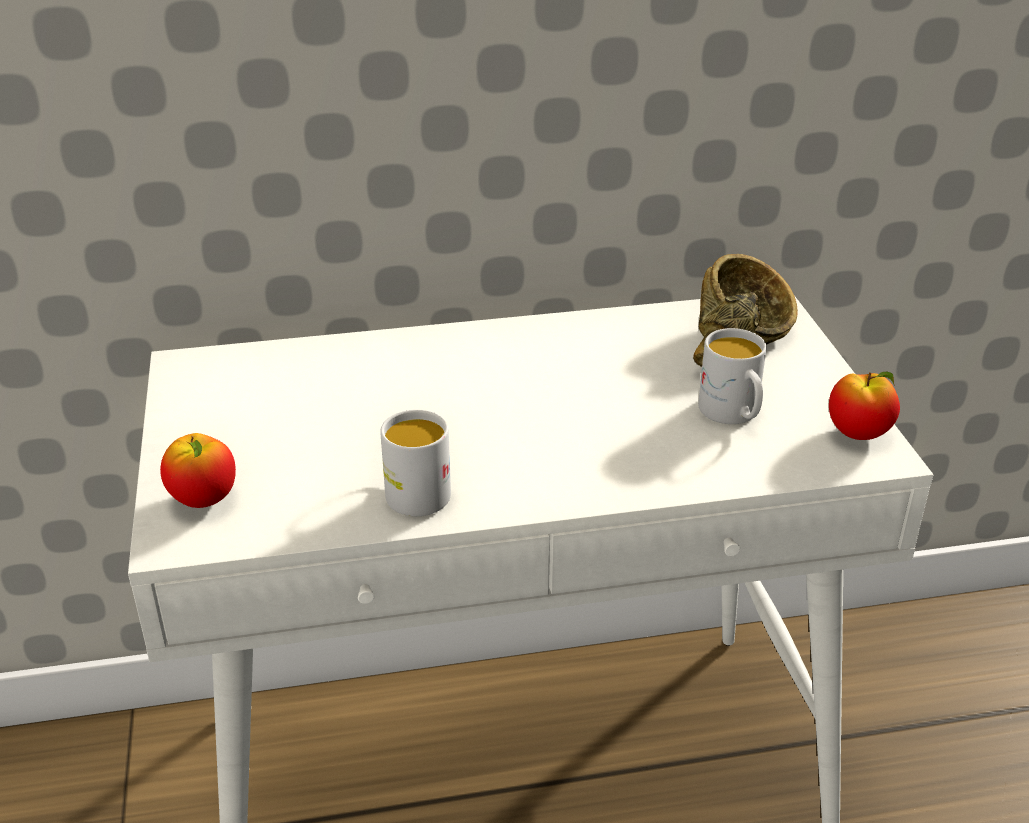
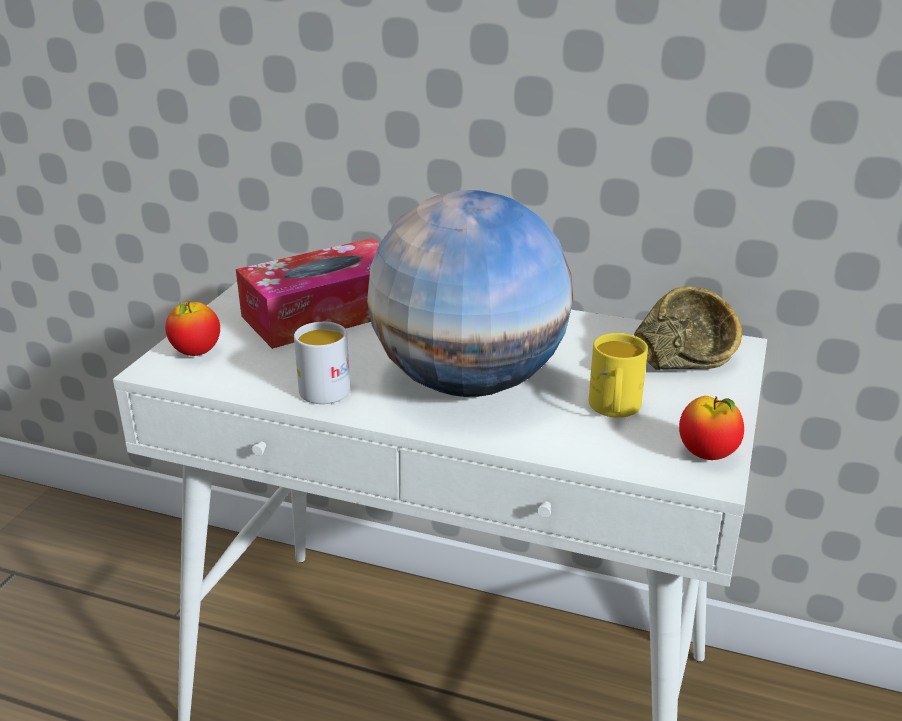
camera: 30 degrees right, 5 degrees down
white mug [698,328,767,424] -> yellow mug [589,333,648,418]
none -> tissue box [236,238,380,349]
none -> globe [367,190,573,397]

